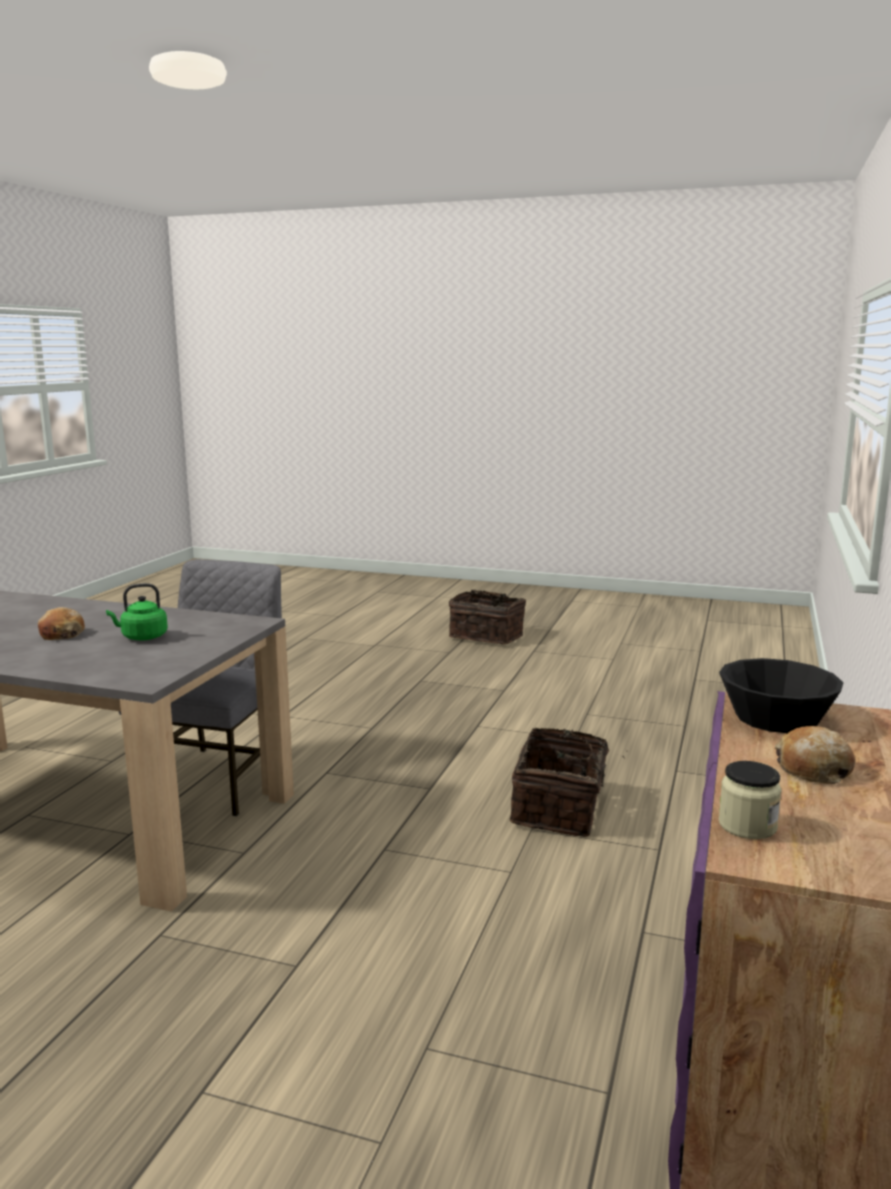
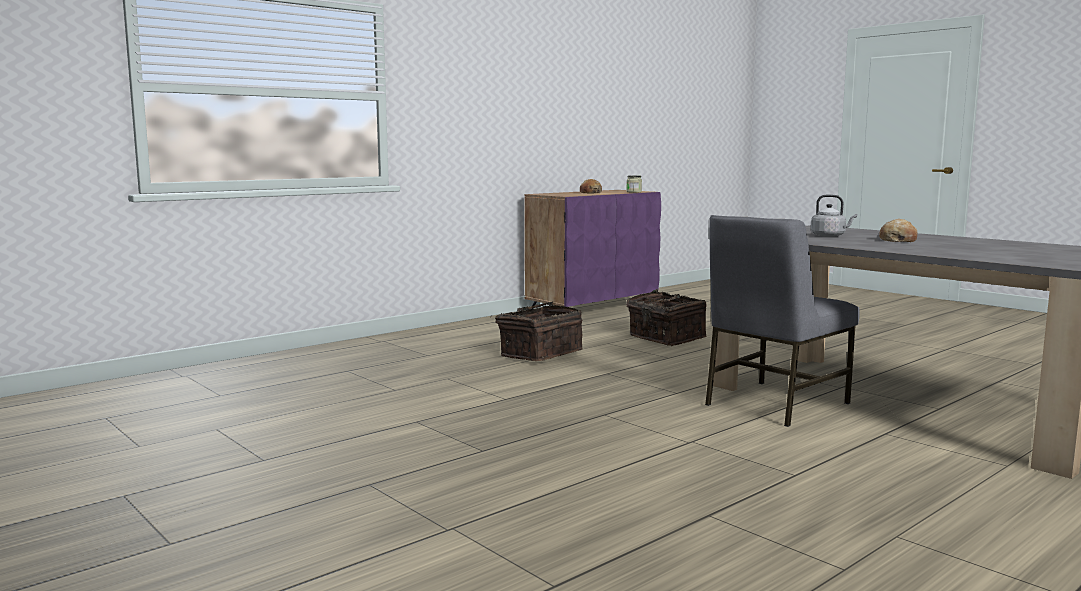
camera: 150 degrees left, 5 degrees down
green kettle [106,583,168,641] -> grey kettle [811,194,857,237]
basket [448,590,526,644] -> basket moved to [626,289,707,346]
black bowl [719,658,843,733] -> none

